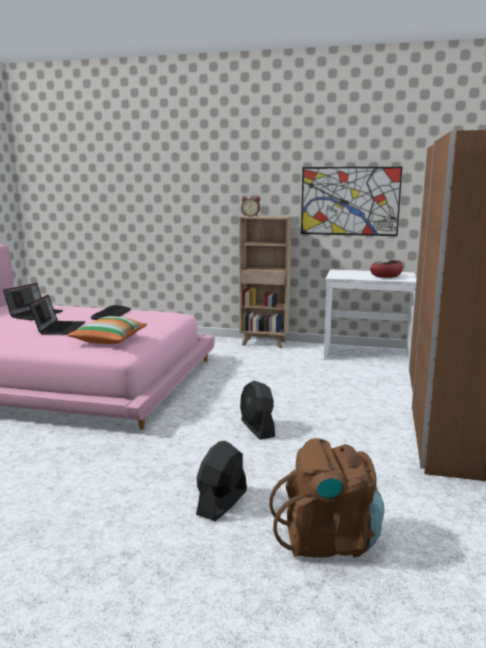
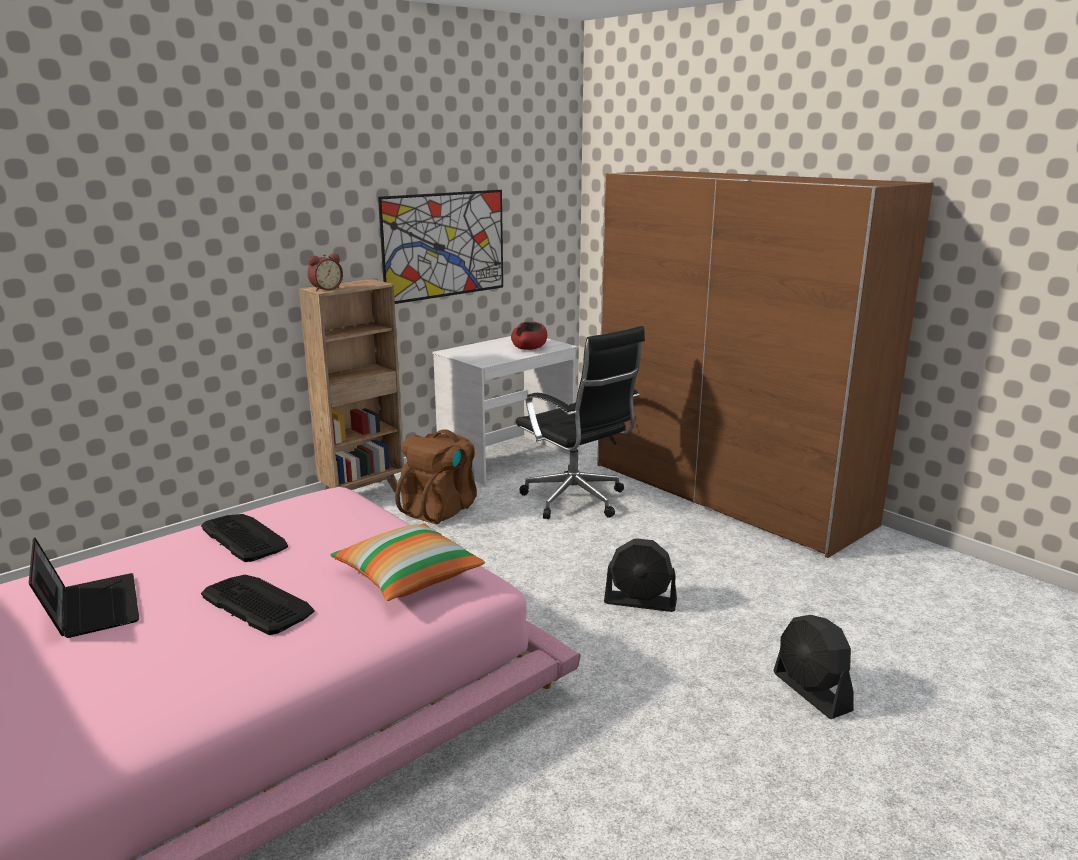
camera: 55 degrees left, 5 degrees up
laptop [29,295,85,335] -> keyboard [201,575,314,635]
brown backpack [269,438,384,558] -> brown backpack moved to [395,429,477,524]
none -> black office chair [516,326,645,519]

